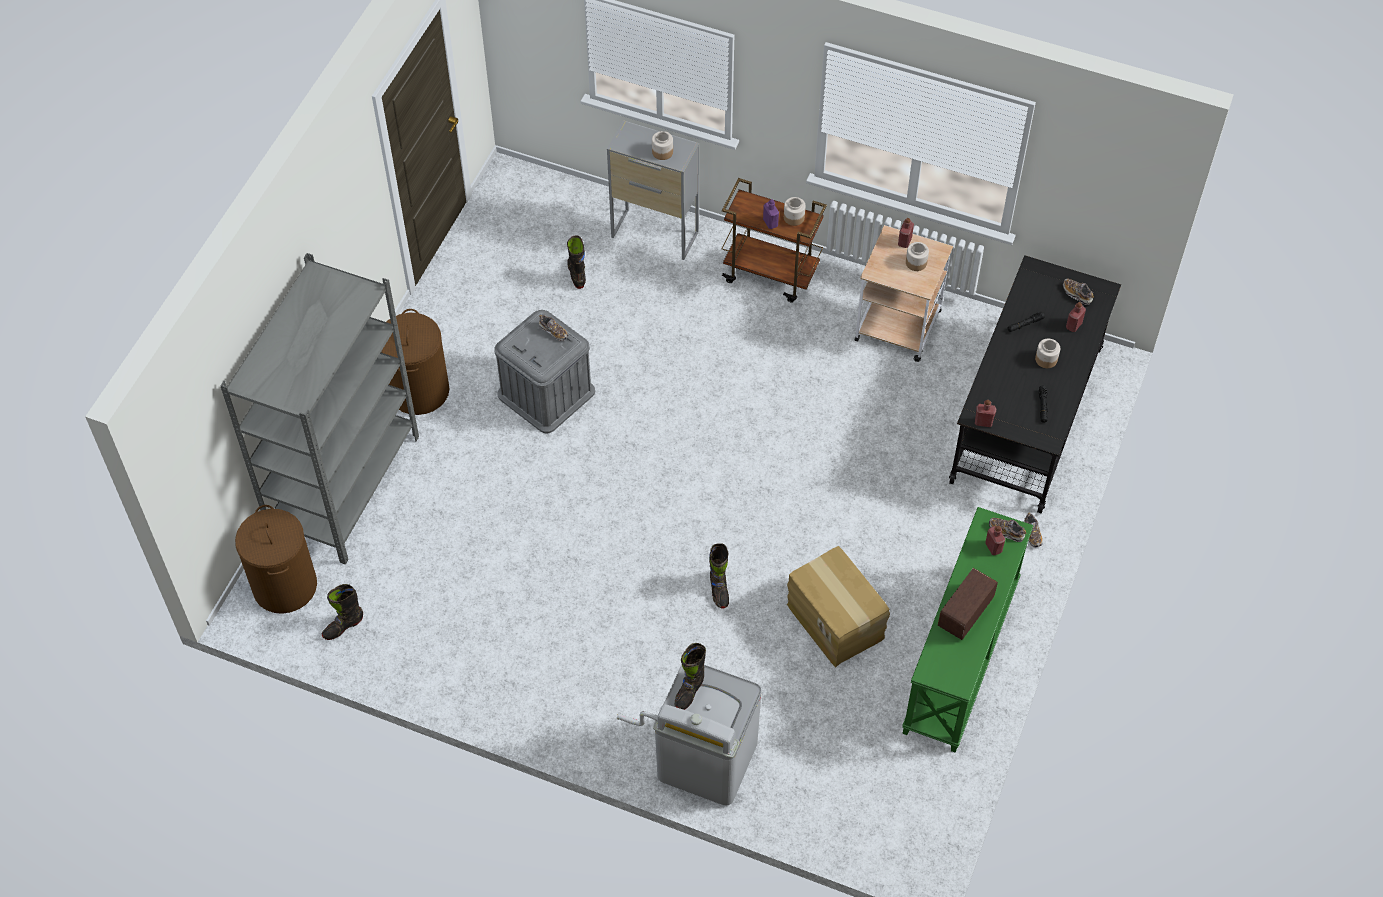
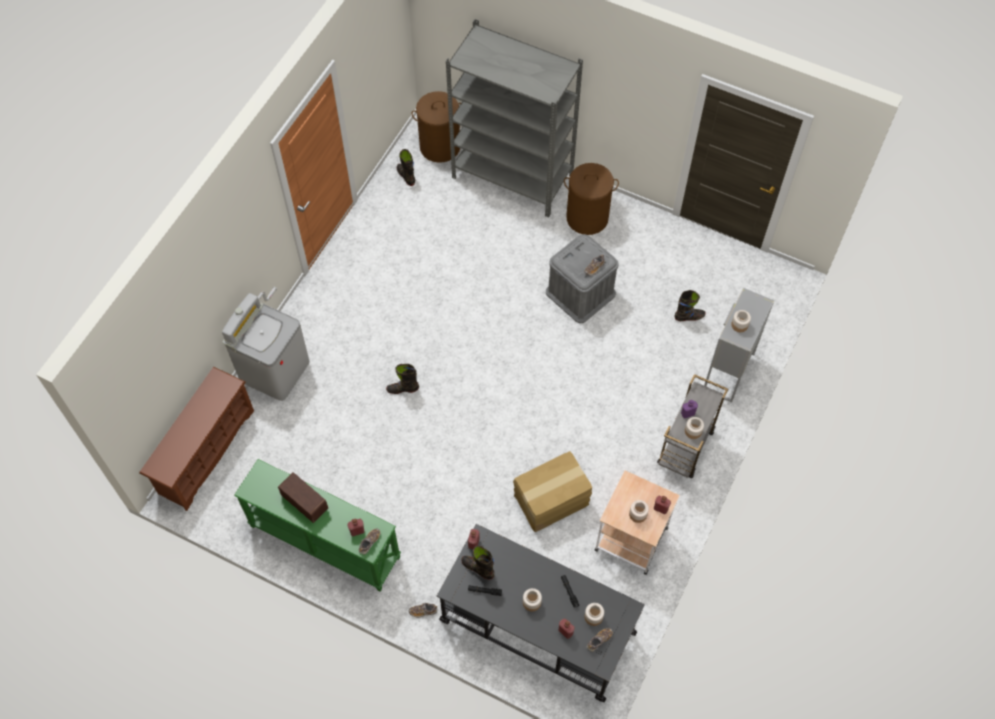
camera: 95 degrees right, 5 degrees up
black boot [675,643,706,710] -> black boot moved to [461,546,494,579]
brown cart [722,178,827,303] -> grey cart [657,374,728,478]
cardboard box [787,546,890,667] -> cardboard box moved to [513,451,592,532]
none -> brown shoe rack [139,367,254,511]
none -> jar [584,603,604,626]

